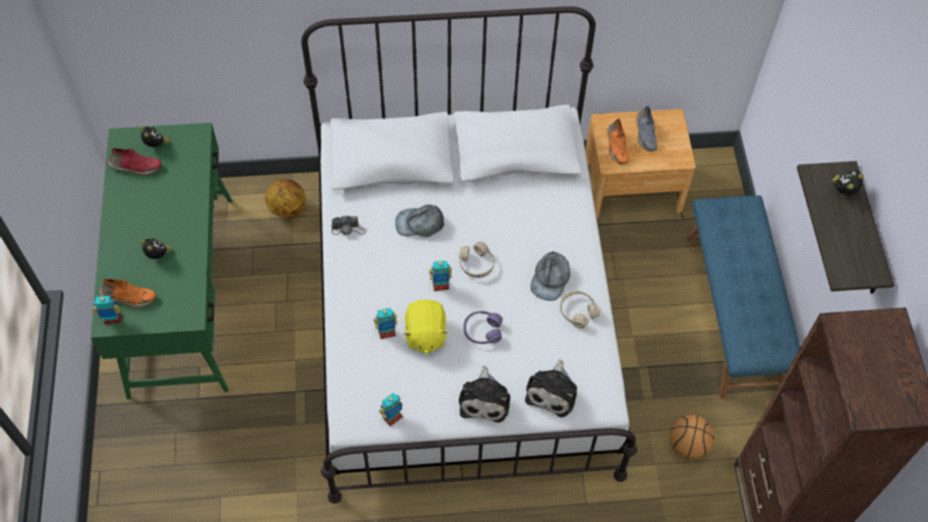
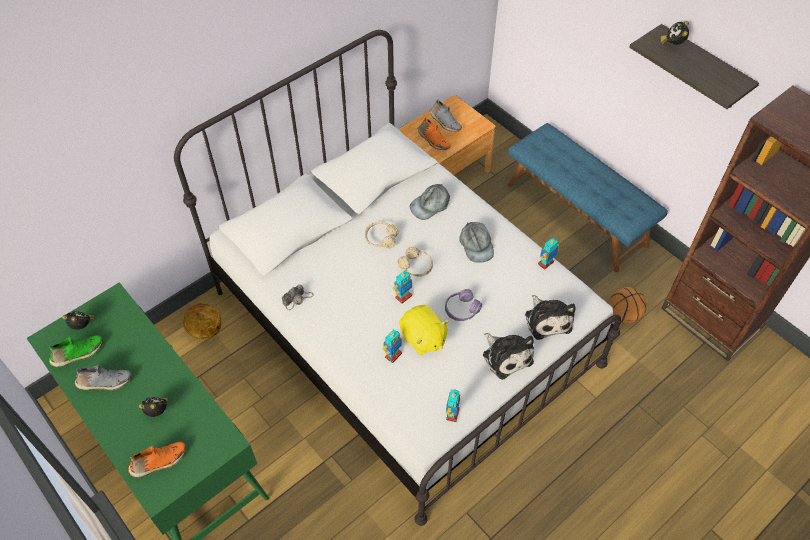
camera: 35 degrees left, 5 degrees down
toy robot [94,296,121,324] -> toy robot moved to [538,237,559,270]
red shoe [108,148,161,175] -> green shoe [49,335,103,367]
grey cap [395,204,444,237] -> grey cap moved to [410,184,450,220]
beige headphones [560,291,600,329] -> beige headphones moved to [365,222,399,249]
none -> grey shoe [75,365,131,390]

